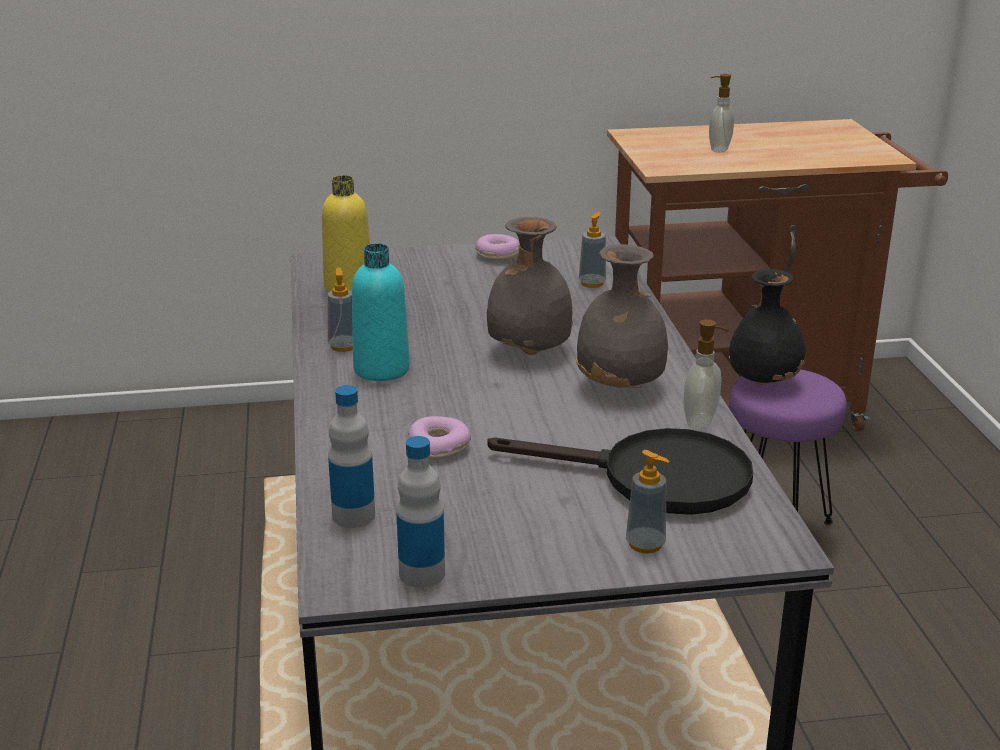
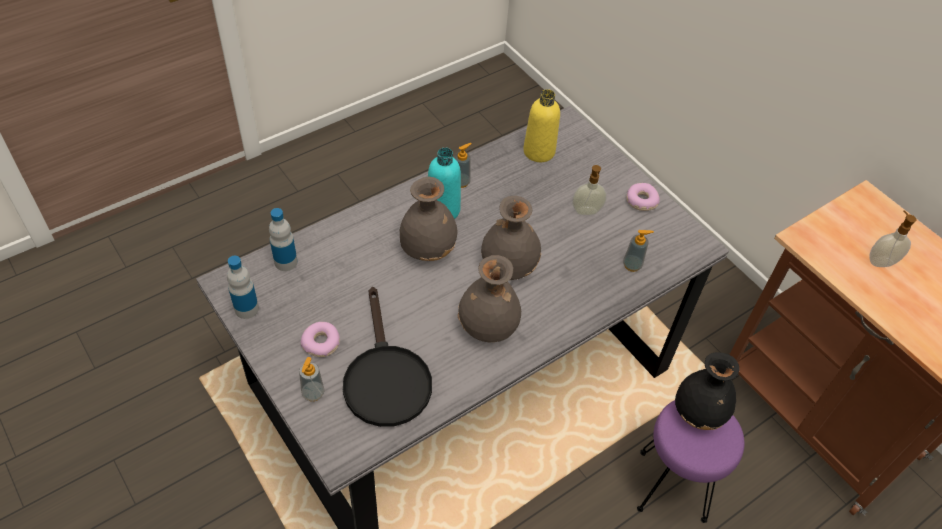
camera: 60 degrees right, 25 degrees up
donut [408,416,471,460] -> donut moved to [300,322,340,357]
soap dispenser [683,319,729,430] -> soap dispenser moved to [572,165,607,215]
none -> grey vase [400,177,458,261]

